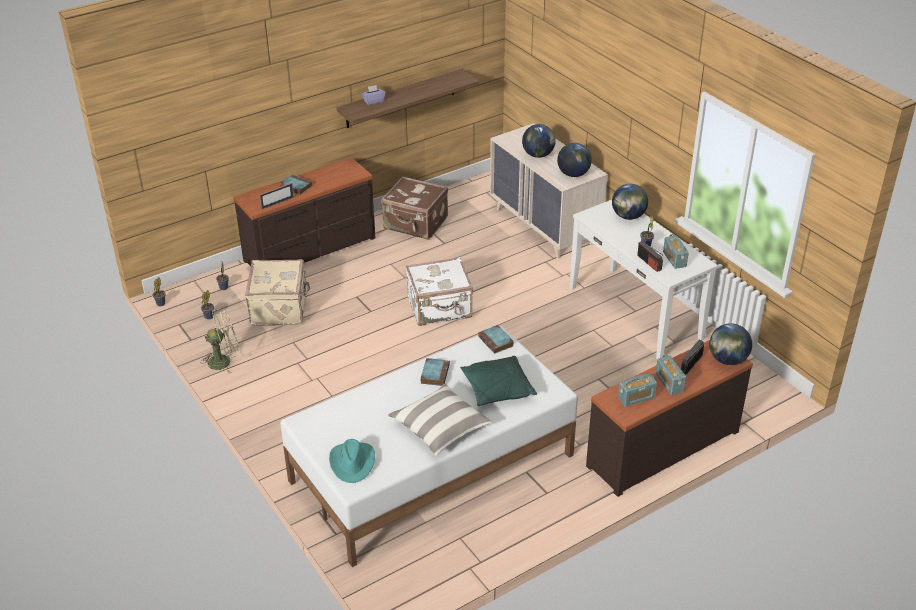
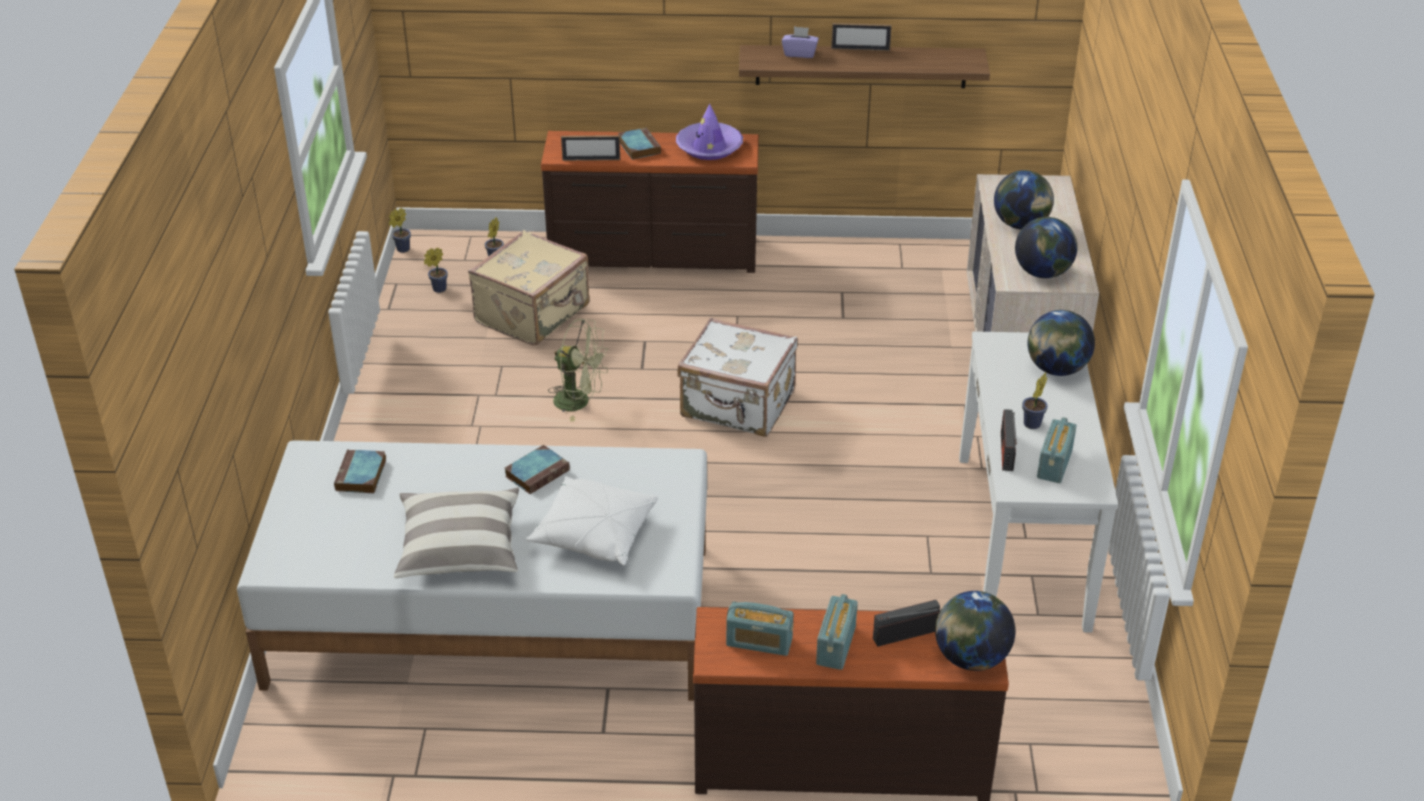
camera: 35 degrees right, 0 degrees up
green fan [200,308,239,374] -> green fan moved to [548,319,609,421]
turquoise hat [329,439,375,483] -> none
brown suitcase [381,176,448,240] -> none
green pillow [460,356,537,406] -> white pillow [526,476,658,565]
book [478,325,514,354] -> book moved to [334,449,386,493]
none -> purple hat [676,104,743,160]
none -> picture frame [831,23,892,51]

